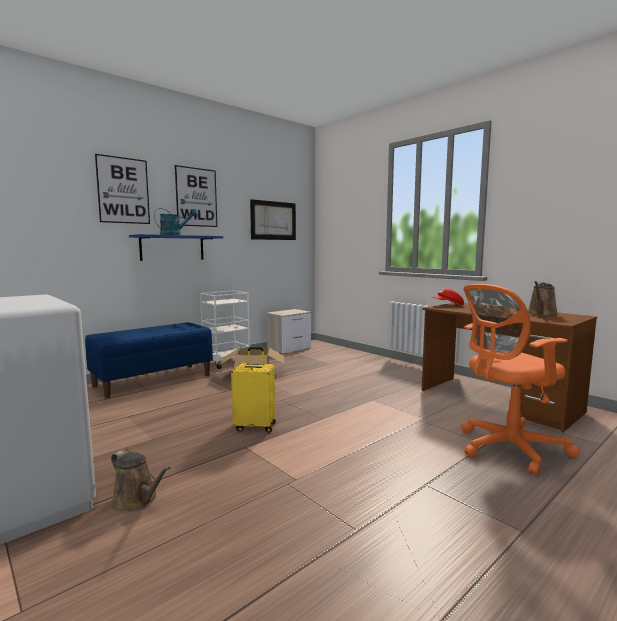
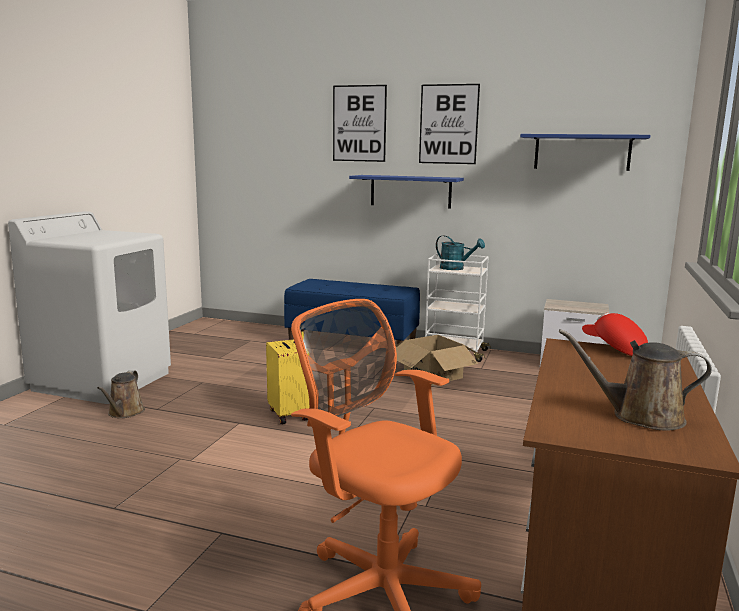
camera: 60 degrees right, 5 degrees up
turquoise watering can [154,208,198,235] -> turquoise watering can moved to [436,235,485,270]
picture [250,199,296,240] -> blue shelf [520,134,651,171]

